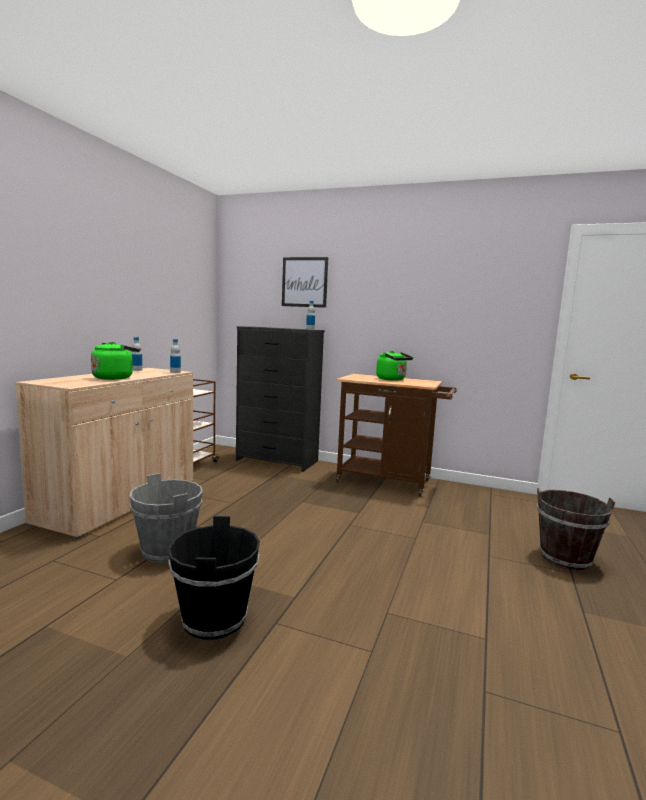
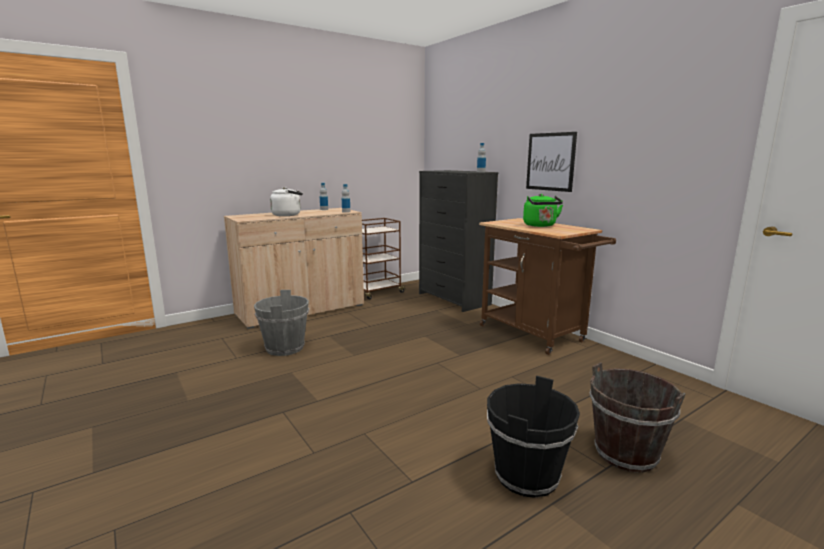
camera: 35 degrees right, 5 degrees up
green kettle [91,341,140,380] -> white kettle [270,187,303,216]
black bucket [168,516,260,640] -> black bucket moved to [487,376,580,498]
picture [282,257,329,308] -> picture moved to [526,132,577,192]

